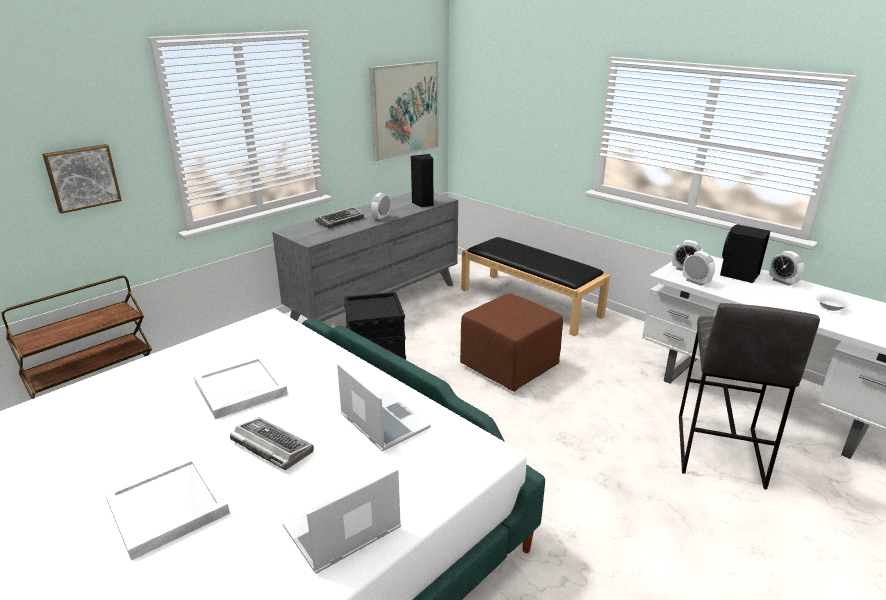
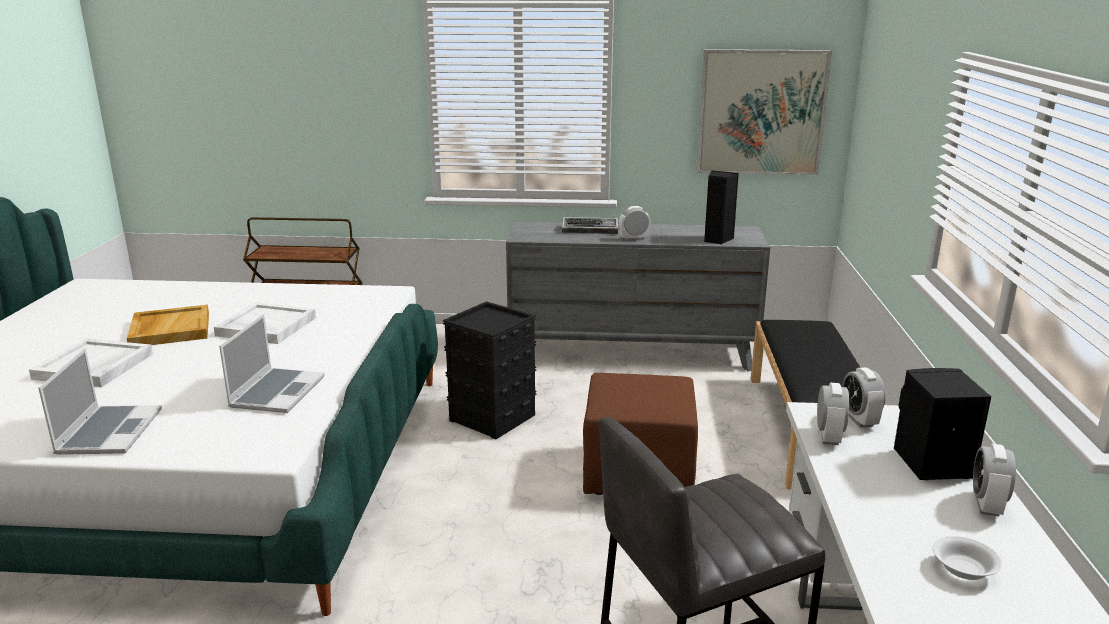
camera: 50 degrees right, 5 degrees down
picture [42,144,122,214] -> none
keyboard [230,417,314,470] -> none
laptop [283,468,401,574] -> laptop turned 75 degrees clockwise [38,348,162,455]
none -> beige tray [127,305,209,345]

